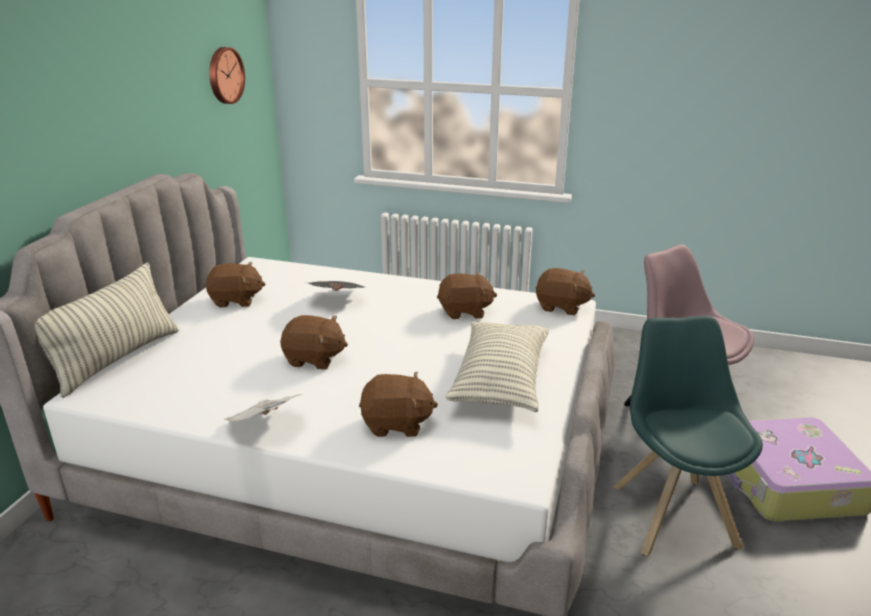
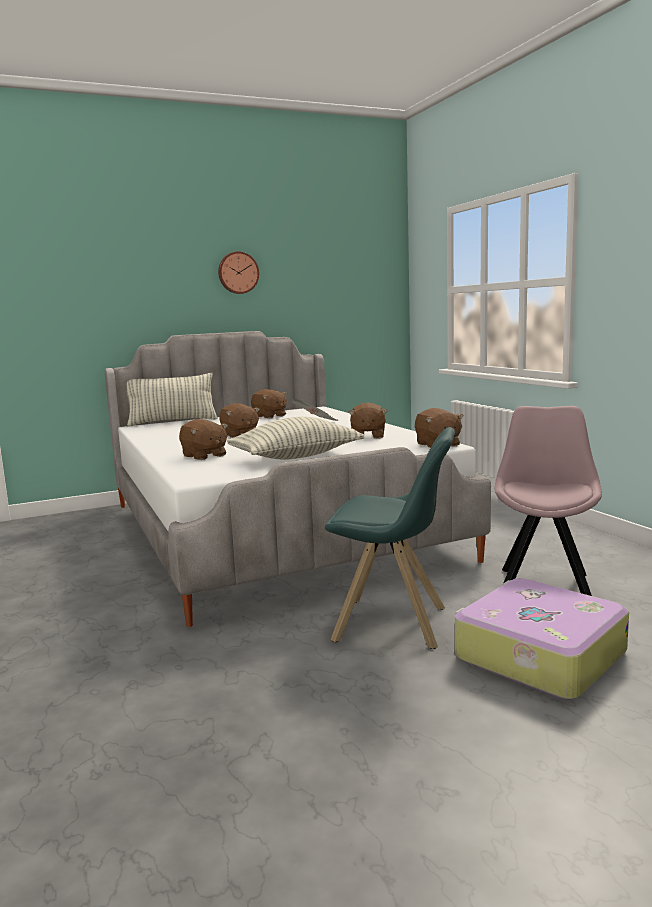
camera: 50 degrees right, 15 degrees down
wall clock [209,47,245,104] -> wall clock moved to [218,251,259,294]
newspaper [225,394,303,421] -> none
brown plush toy [437,272,497,319] -> brown plush toy turned 45 degrees clockwise [348,402,387,439]
turquoise chair [613,315,763,557] -> turquoise chair turned 60 degrees clockwise [325,427,455,649]

